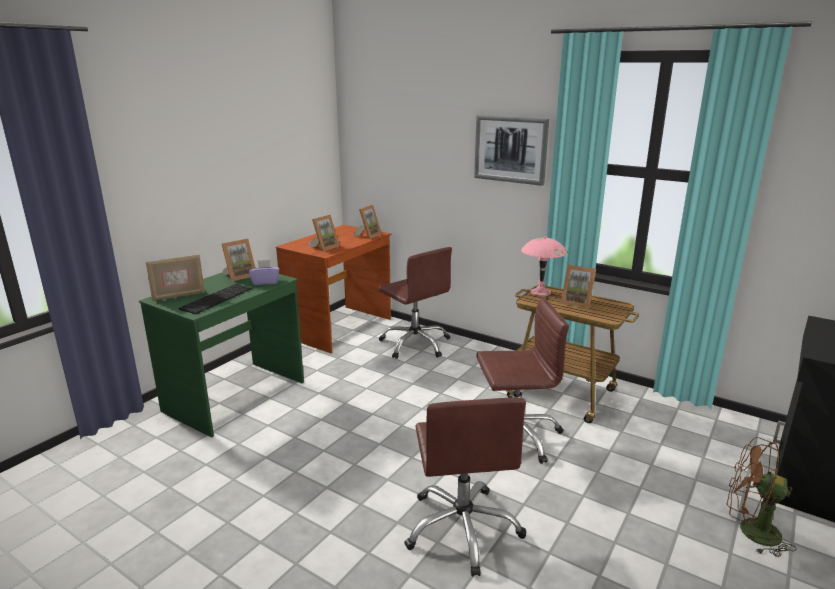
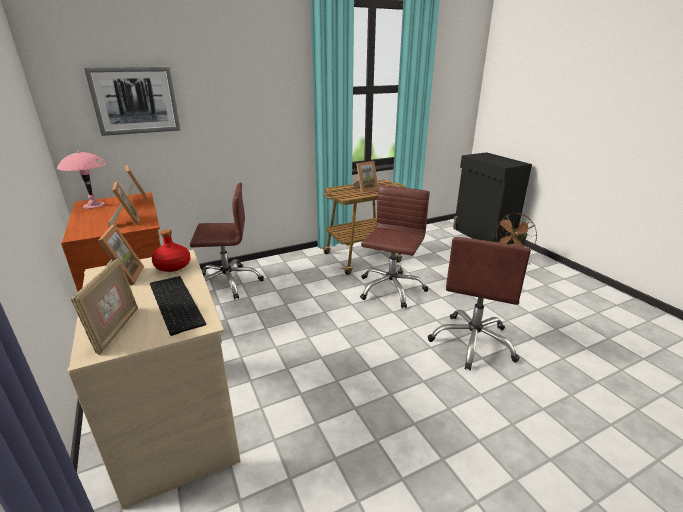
camera: 60 degrees left, 5 degrees up
green desk [139,272,304,438] -> beige desk [67,250,241,509]
purple tissue box [249,260,279,285] -> red bottle [152,229,191,272]
brown office chair [404,398,526,577] -> brown office chair turned 90 degrees clockwise [428,237,531,371]
picture [474,115,549,186] -> picture moved to [84,67,181,136]
pink table lamp [521,236,567,296] -> pink table lamp moved to [57,151,107,209]

